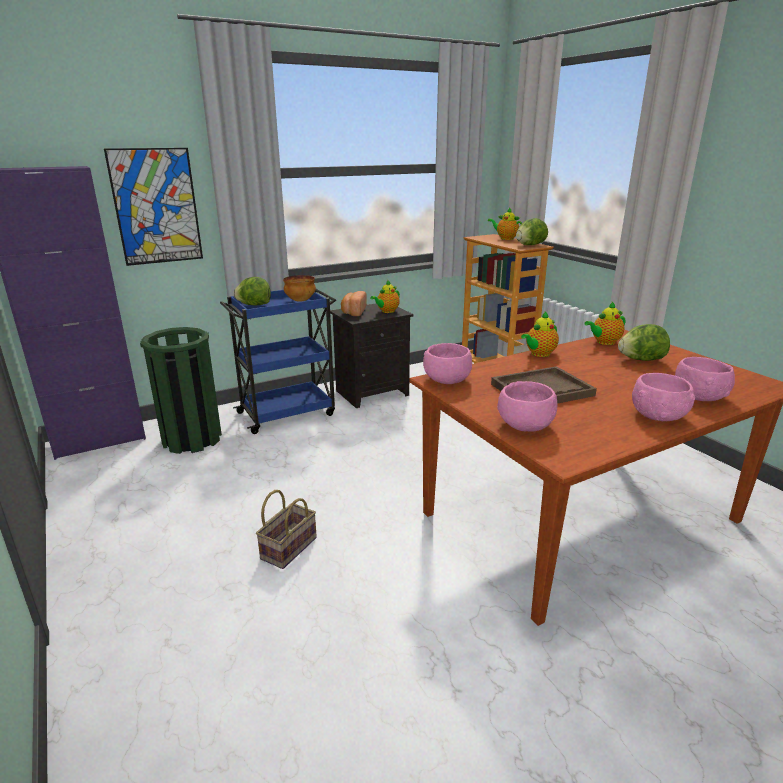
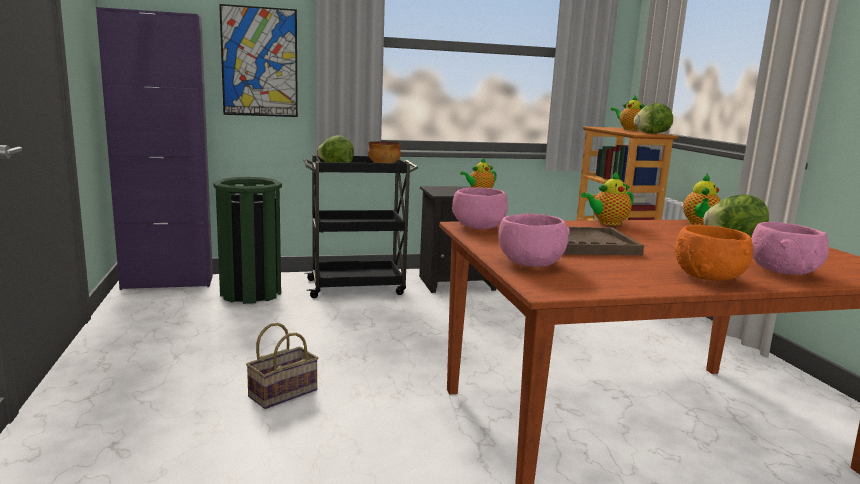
camera: 15 degrees right, 10 degrees down
blue cart [220,289,336,434] -> black cart [303,155,418,298]
bread [341,291,367,316] -> none
teapot [585,302,625,345] -> teapot turned 60 degrees counterclockwise [683,174,721,225]
pink bowl [632,373,695,421] -> orange bowl [675,225,753,281]

